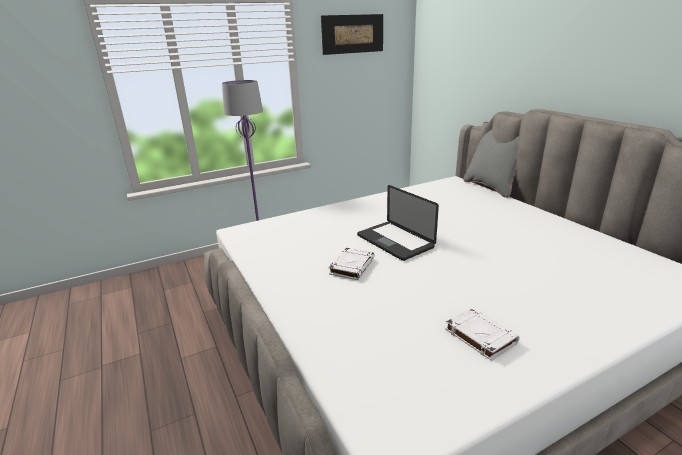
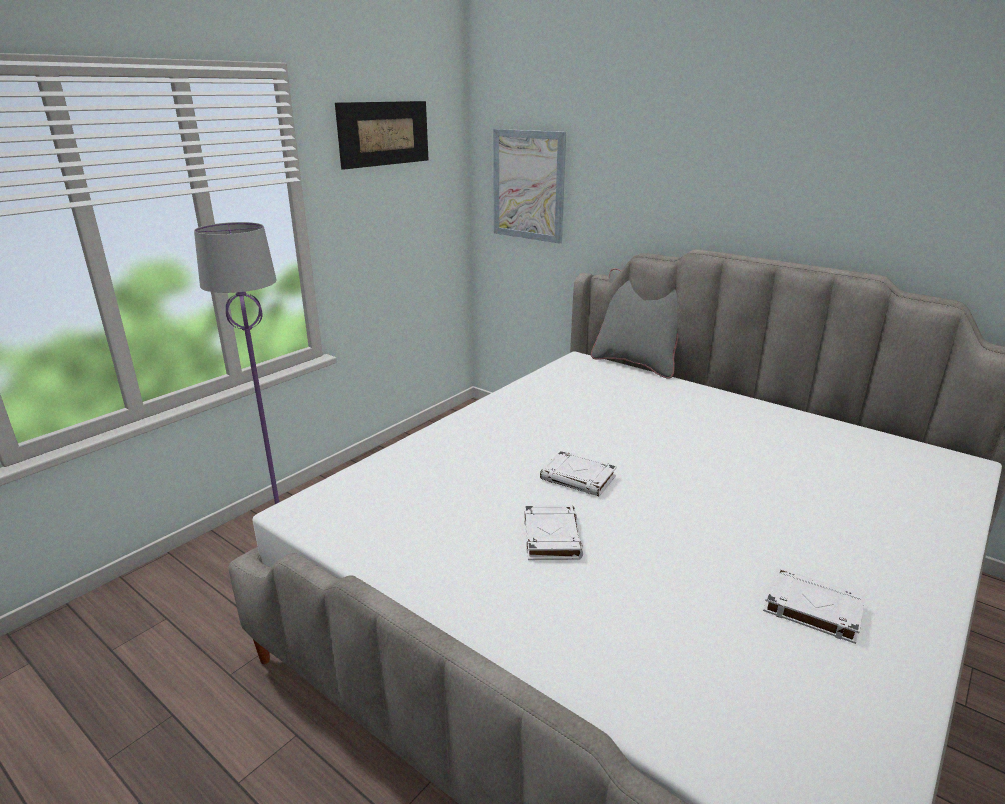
camera: 25 degrees left, 0 degrees up
laptop [357,185,439,261] -> white book [540,451,617,496]
none -> picture [493,129,566,244]

